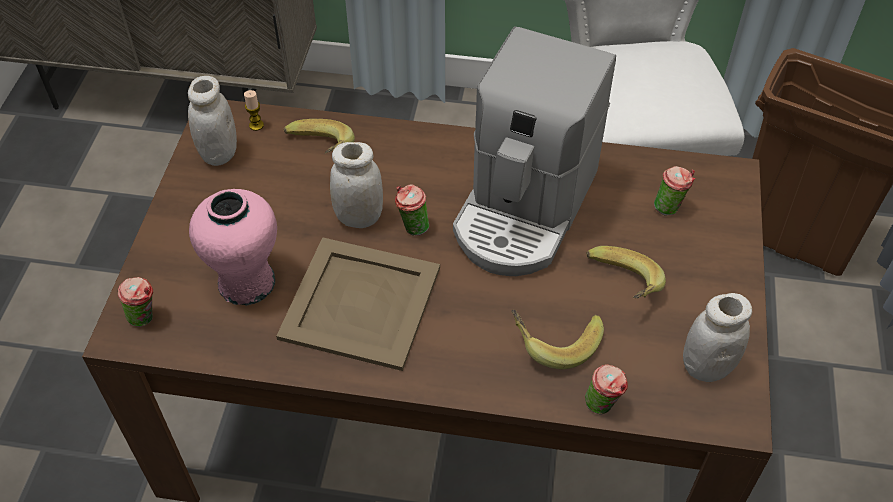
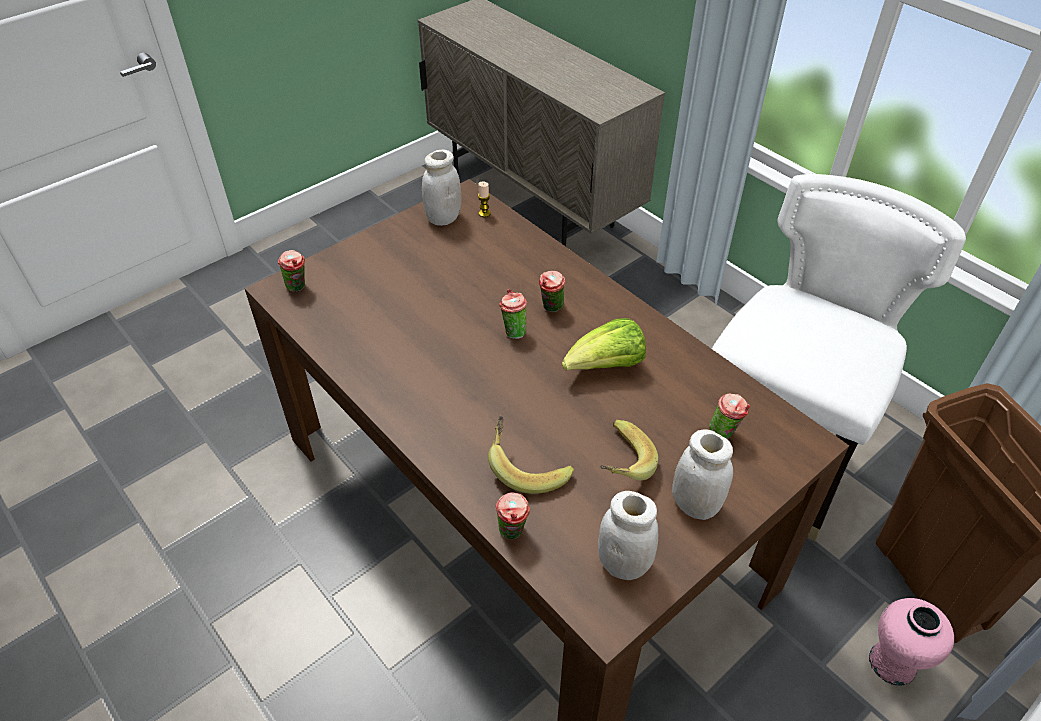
camera: 40 degrees right, 5 degrees down
pink vase [189,189,277,306] -> pink vase moved to [869,598,954,686]
beige tray [276,237,440,371] -> none
banana [284,119,355,153] -> none
white jar [330,142,383,228] -> white jar moved to [672,429,733,520]
coffee machine [453,26,616,276] -> lettuce [562,318,646,371]
none -> cup [539,271,566,312]

